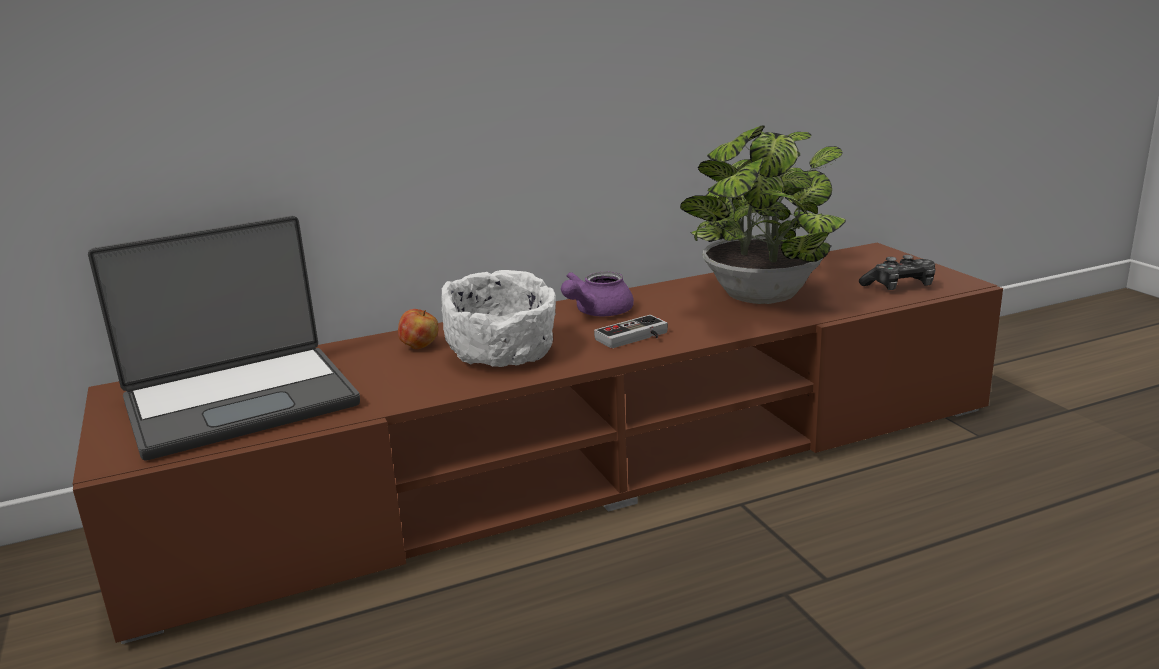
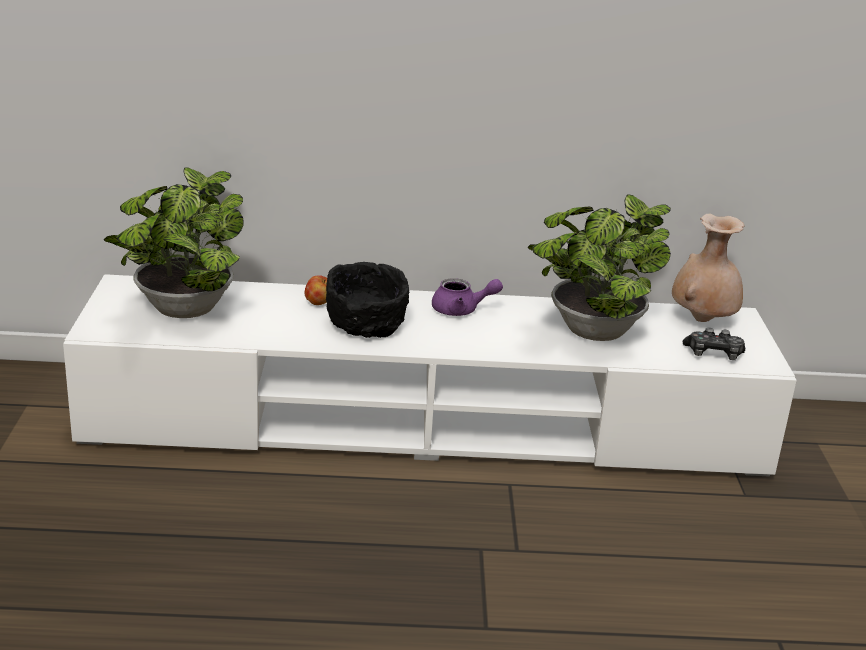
camera: 20 degrees right, 5 degrees up
brown tv stand [73,243,1003,644] -> white tv stand [63,274,797,477]
laptop [88,216,360,461] -> potted plant [104,167,244,318]
white bowl [441,270,556,367] -> black bowl [326,262,409,338]
purple teapot [561,271,634,316] -> purple teapot turned 150 degrees counterclockwise [432,278,503,316]
game controller [594,315,668,348] -> none
none -> beige vase [672,214,745,322]

